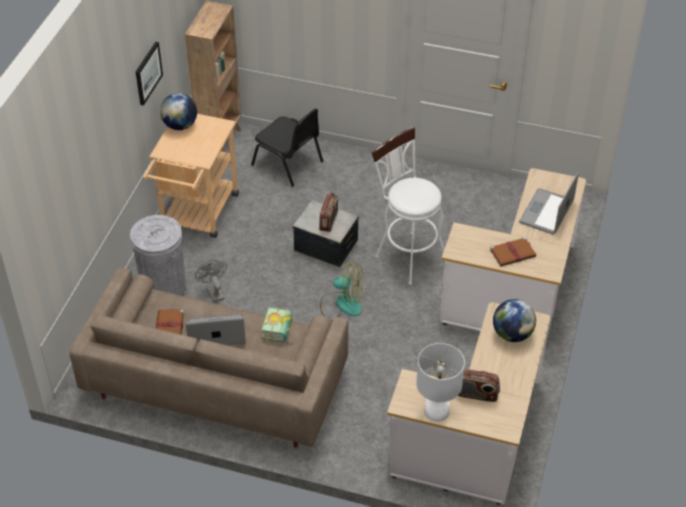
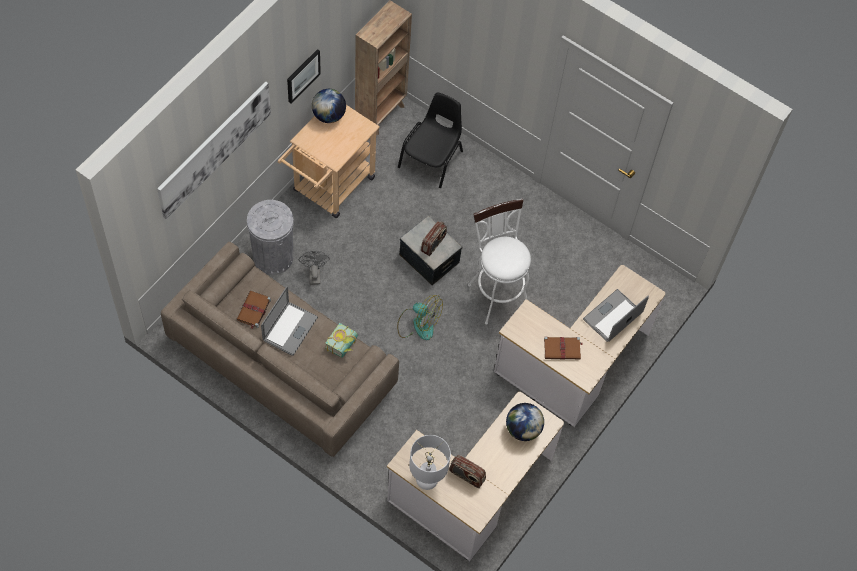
camera: 15 degrees right, 15 degrees up
laptop [186,314,246,345] -> laptop turned 105 degrees clockwise [261,286,318,356]
black chair [251,109,323,187] -> black chair turned 120 degrees counterclockwise [398,92,463,188]
none -> picture [157,81,271,219]

